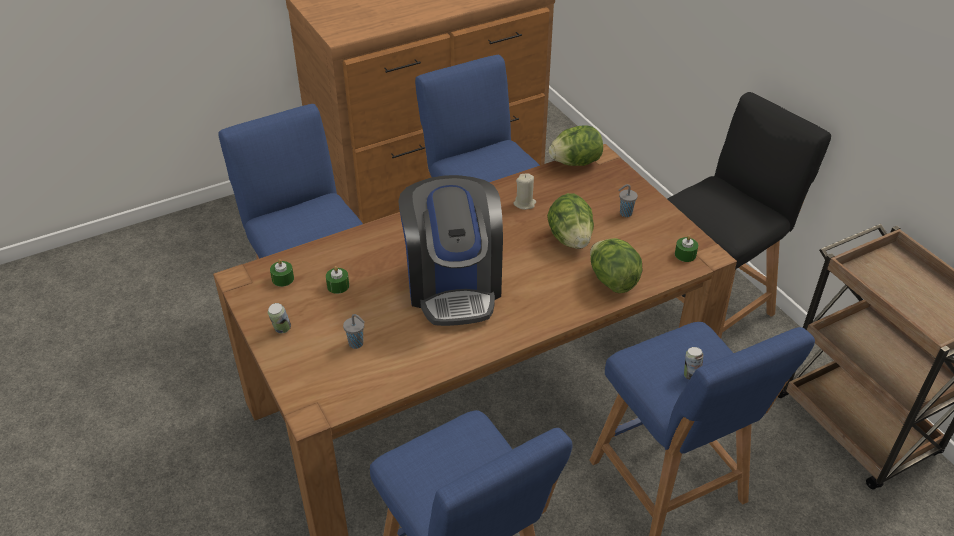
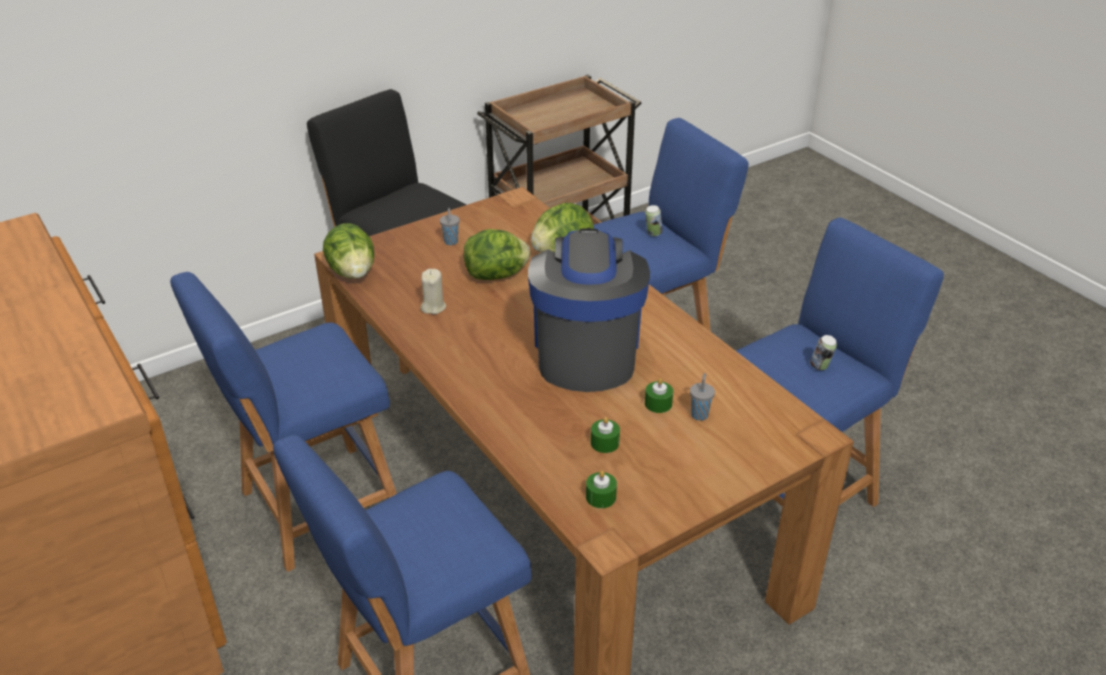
camera: 95 degrees left, 5 degrees down
can [268,303,291,334] -> can moved to [810,335,837,370]
coffee machine [399,175,503,326] -> coffee machine turned 75 degrees counterclockwise [528,228,650,392]
green candle [675,235,698,262] -> green candle moved to [645,378,673,413]

